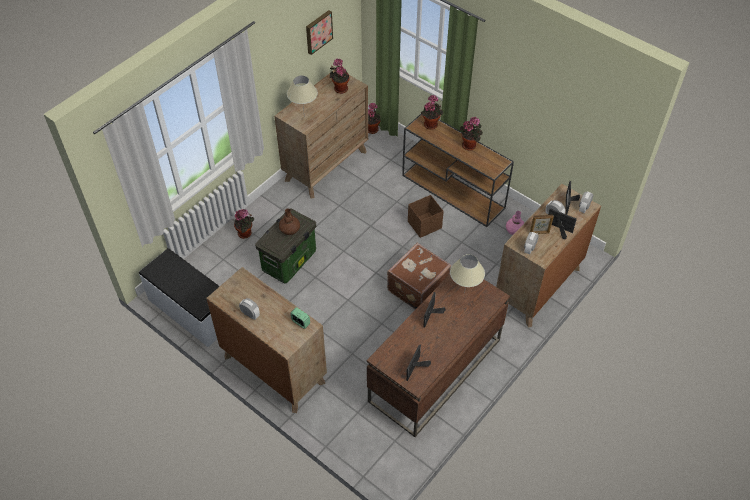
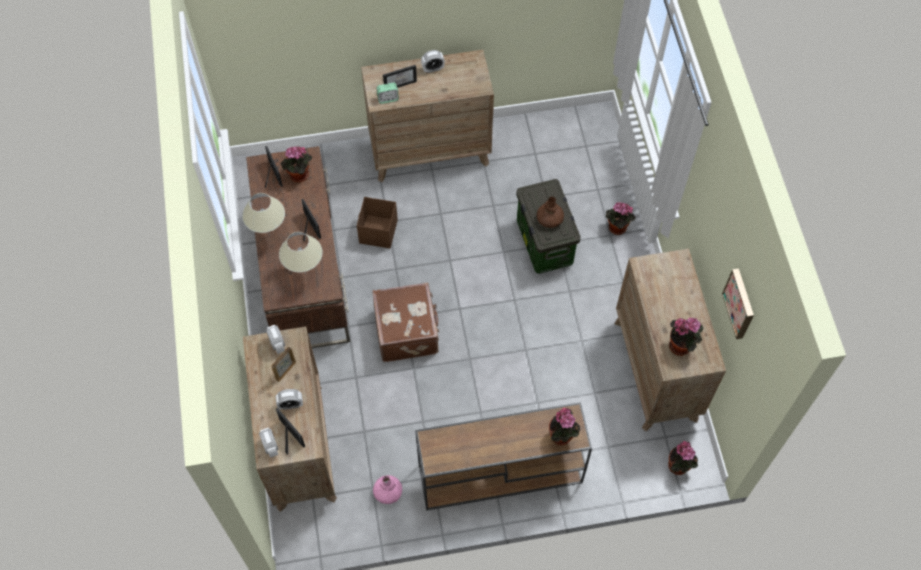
camera: 130 degrees right, 10 degrees up
white bench [139,248,220,347] -> none
beige table lamp [287,75,318,110] -> beige table lamp moved to [242,193,285,236]
brown storage box [408,195,444,238] -> brown storage box moved to [357,197,398,248]
potted plant [460,117,483,151] -> potted plant moved to [280,146,312,183]
picture frame [548,208,577,240] -> picture frame moved to [382,65,417,88]

